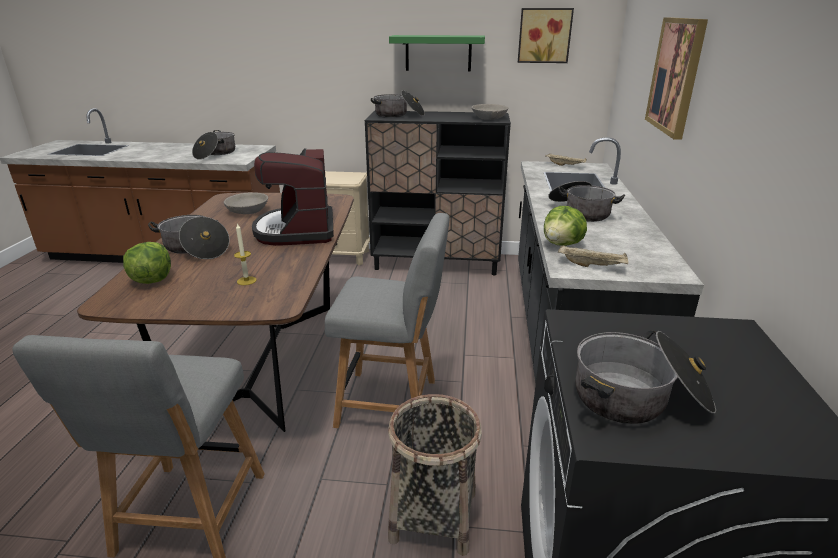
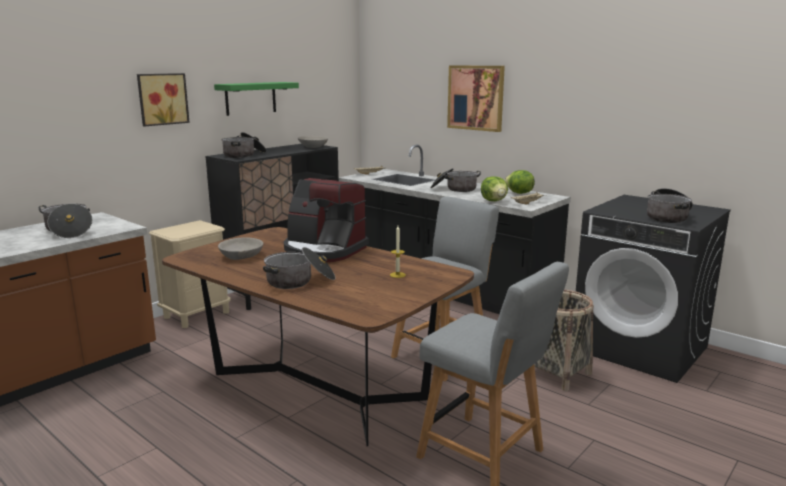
camera: 55 degrees left, 10 degrees down
lettuce [123,242,171,284] -> lettuce moved to [504,170,535,194]
picture [518,8,574,63] -> picture moved to [137,73,190,126]

